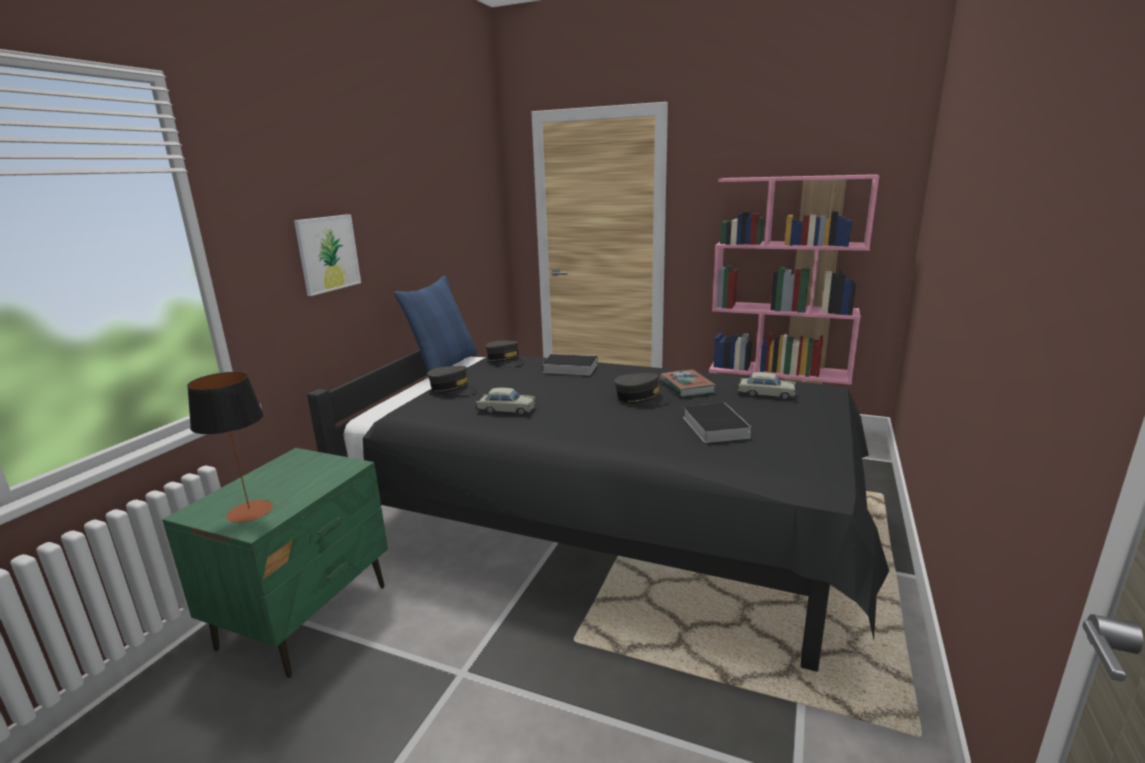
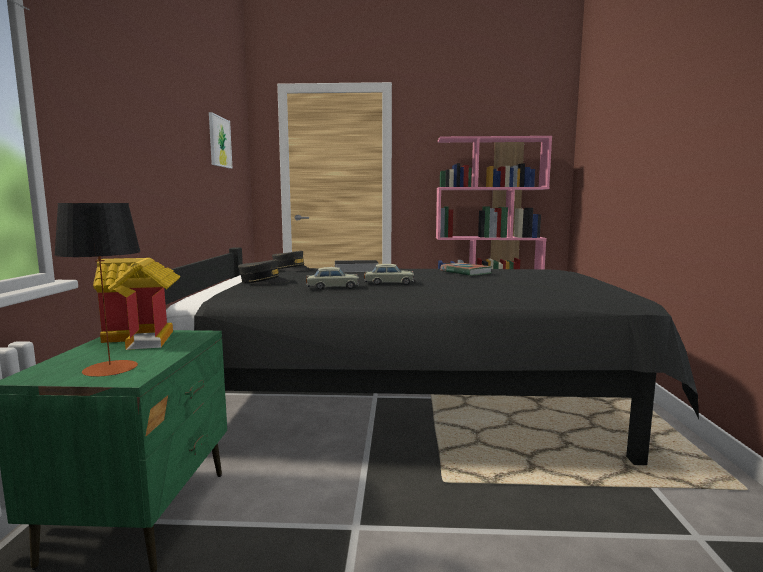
camera: 20 degrees left, 10 degrees down
picture [294,214,361,296] -> picture moved to [209,112,233,169]
blue pillow [394,276,478,371] -> none
grey cap [614,373,672,406] -> none
book [683,403,752,443] -> none
beige toy car [738,372,796,400] -> beige toy car moved to [364,264,415,285]
none -> toy house [93,258,181,350]

